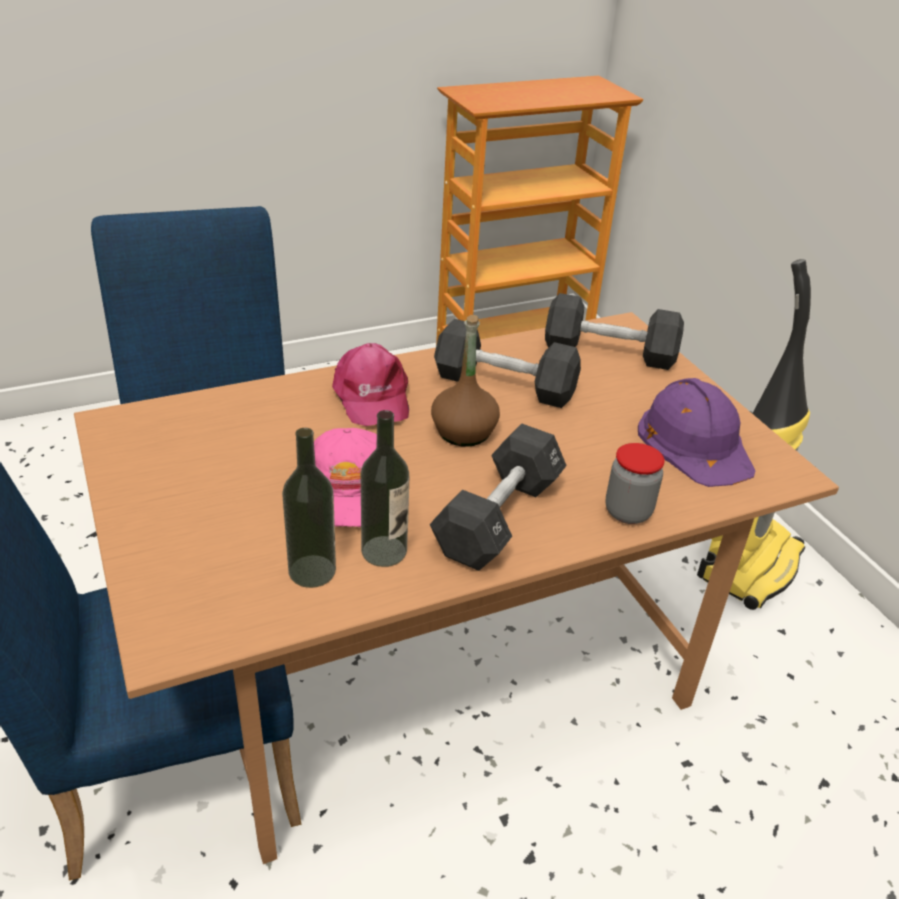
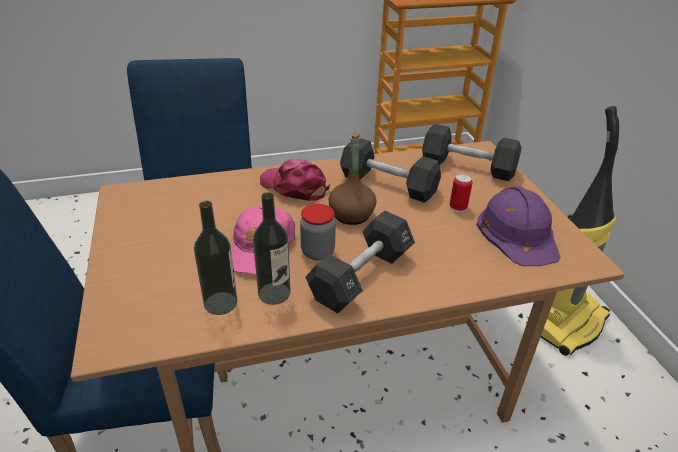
camera: 10 degrees right, 0 degrees up
pink cap [332,343,409,426] -> pink cap turned 135 degrees clockwise [260,159,330,201]
jar [605,443,665,524] -> jar moved to [300,204,336,260]
none -> can [449,174,473,213]

